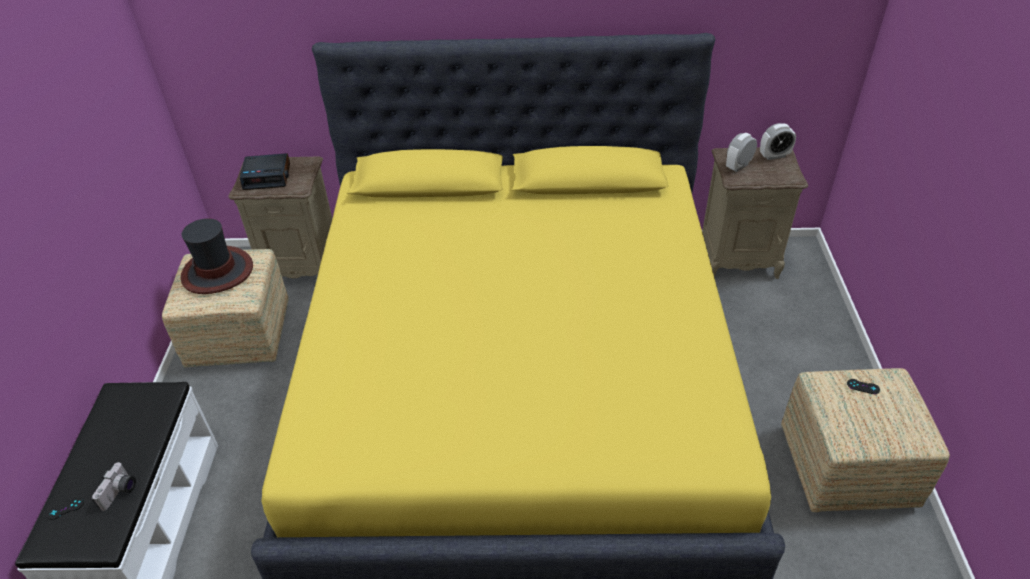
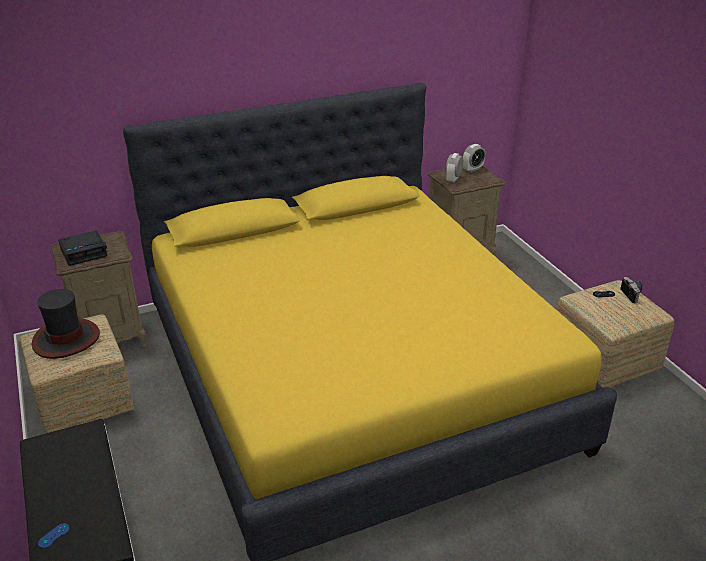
camera: 25 degrees left, 10 degrees down
black game controller [46,497,84,520] -> blue game controller [38,523,70,548]
camera [92,462,136,511] -> camera moved to [620,277,642,303]

